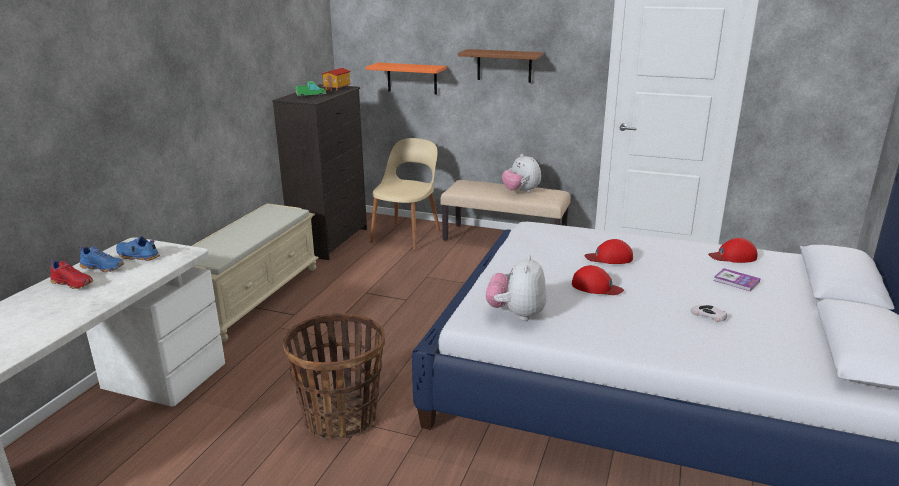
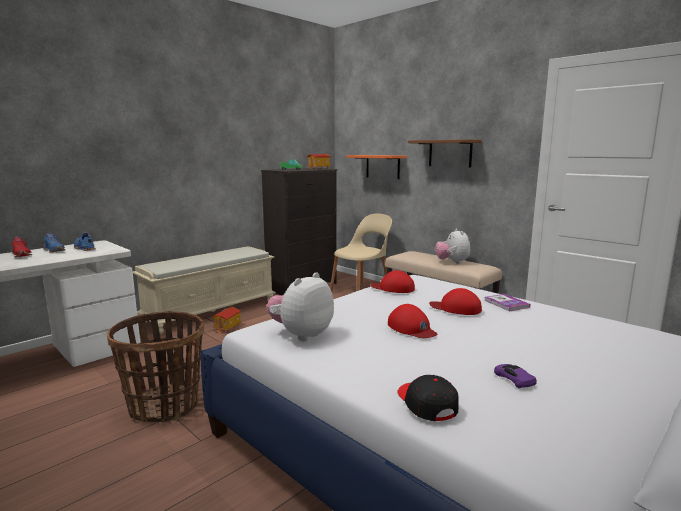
camera: 25 degrees right, 10 degrees down
white toy car [691,305,727,322] -> purple toy car [494,364,537,388]
red cap [708,238,757,263] -> red cap moved to [371,270,415,293]
book [713,268,761,292] -> book moved to [484,294,531,311]
none -> toy house [212,307,242,333]
none -> black cap [397,375,459,421]

